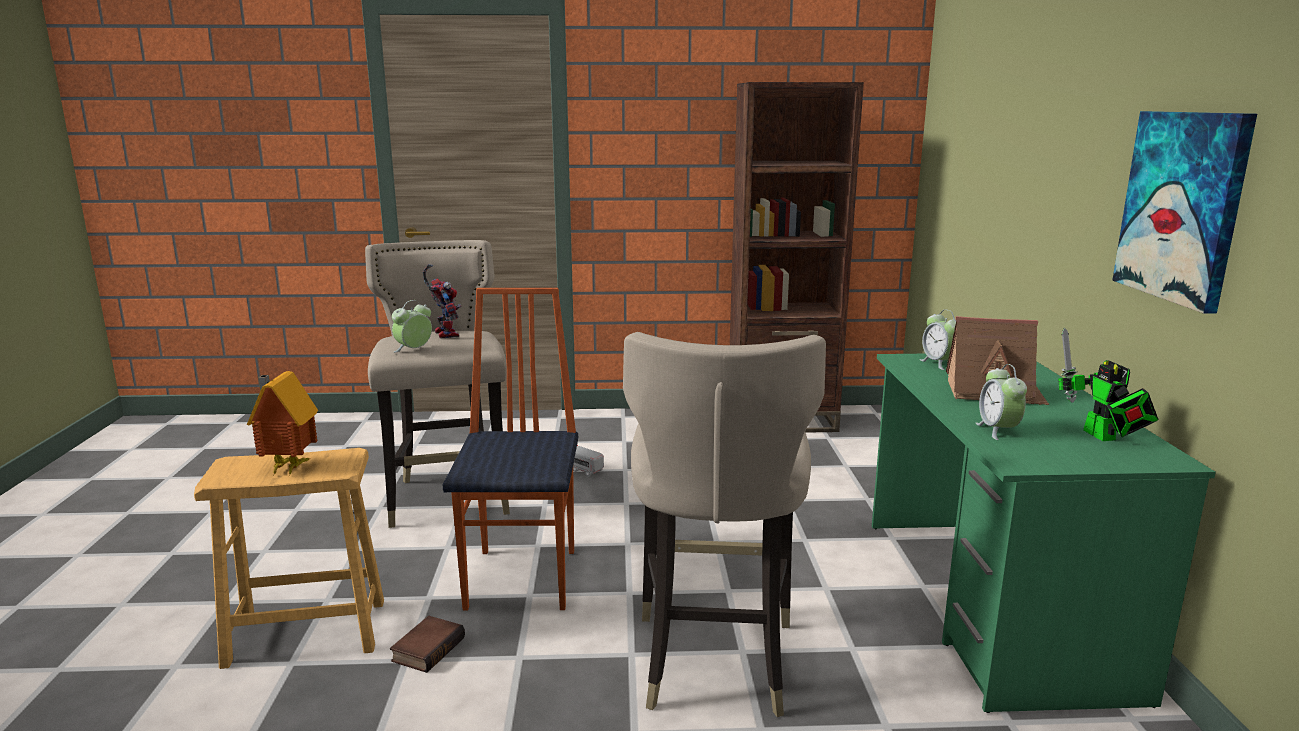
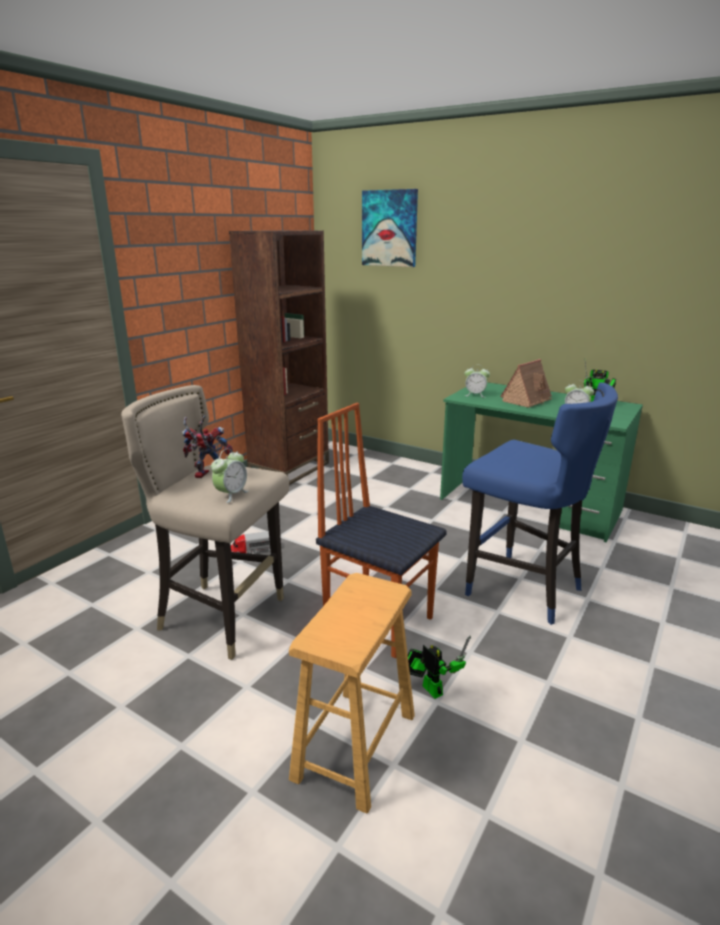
camera: 55 degrees left, 5 degrees up
toy house [247,371,318,475] -> none
book [390,616,465,673] -> toy robot [408,635,471,699]
alarm clock [392,300,432,353] -> alarm clock turned 135 degrees counterclockwise [211,449,249,503]
beige stool [623,332,826,717] -> blue stool [462,383,618,625]
picture [1112,111,1257,314] -> picture moved to [362,189,418,267]

